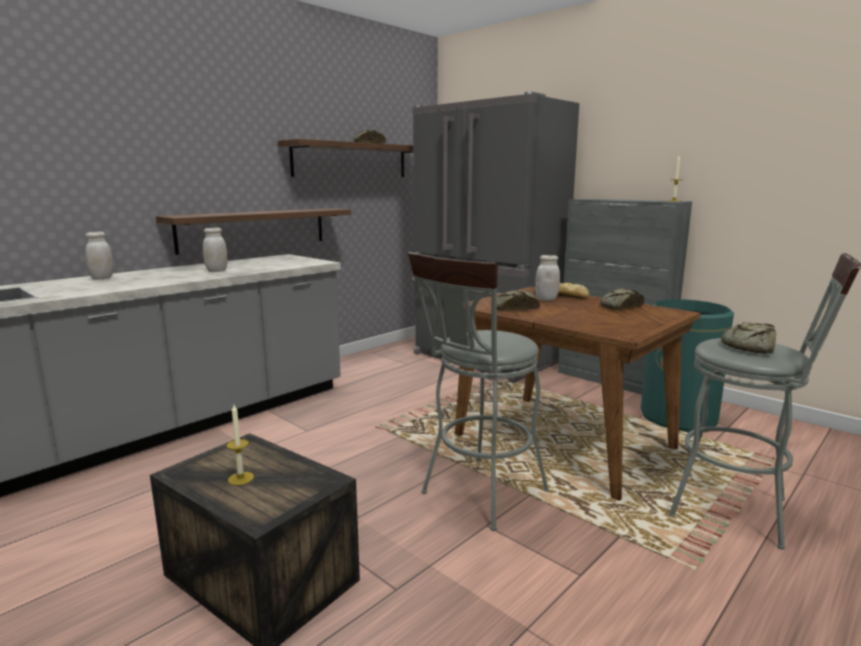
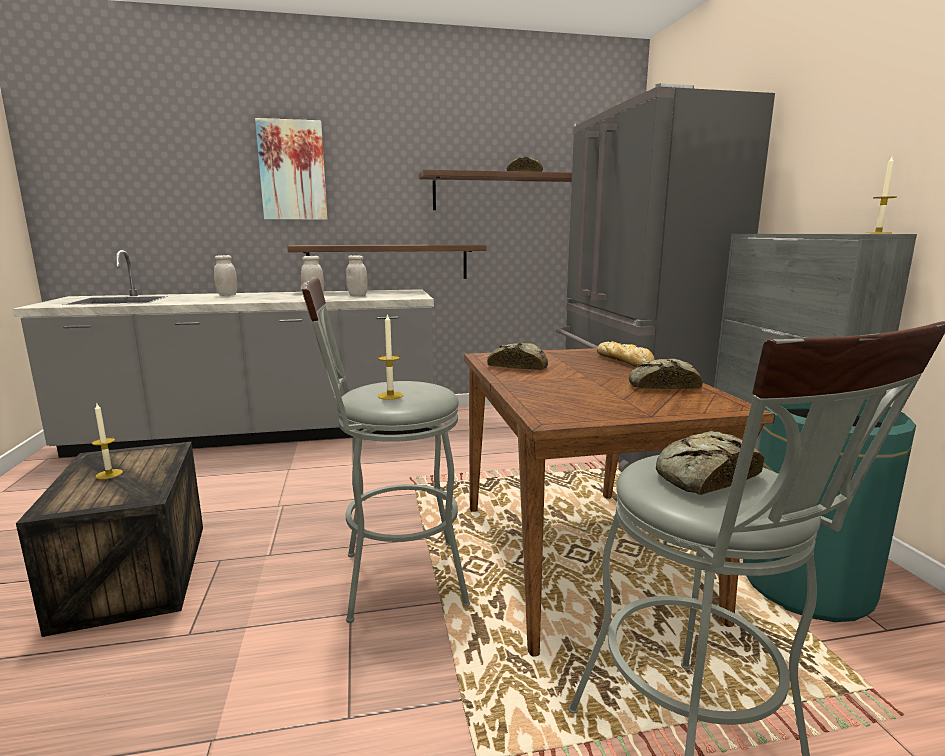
camera: 35 degrees right, 0 degrees up
white jar [535,255,560,301] -> white jar moved to [346,255,368,296]
none -> picture [255,118,328,220]
none -> candle [378,313,403,400]

